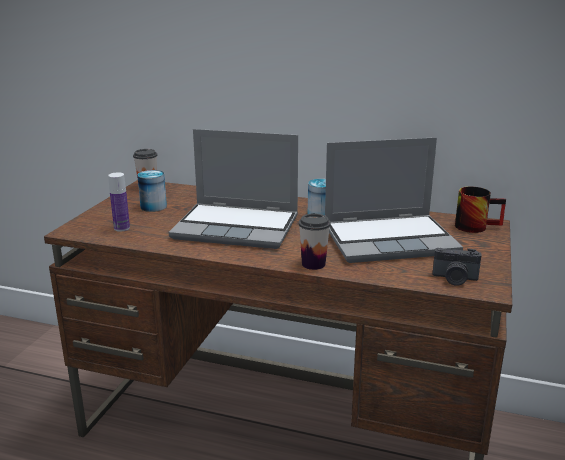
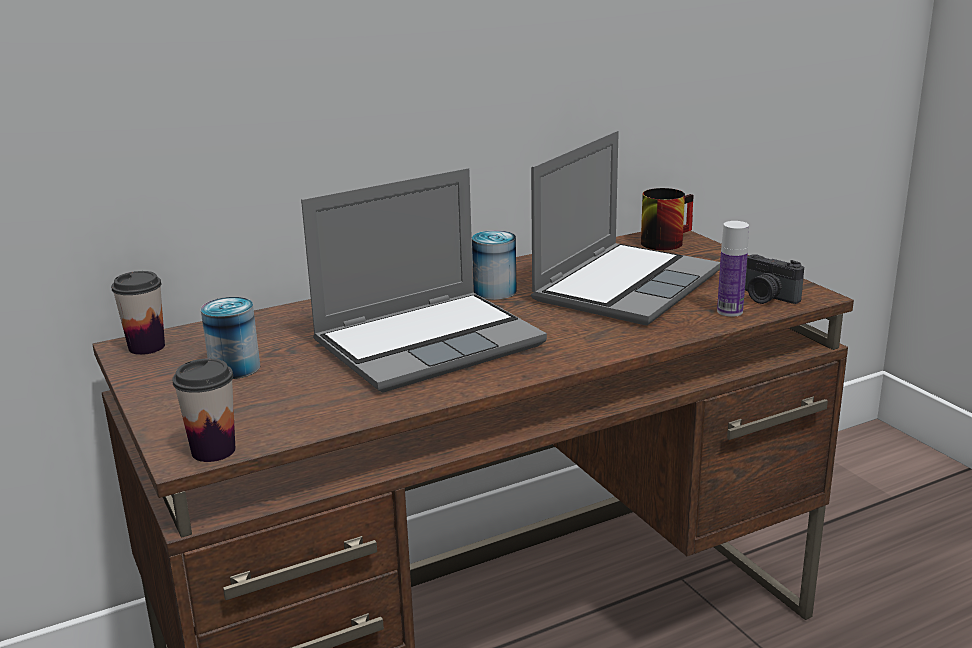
camera: 45 degrees left, 0 degrees up
bottle [108,172,130,232] -> bottle moved to [717,221,749,317]
cup [299,214,331,270] -> cup moved to [172,358,236,462]
camera [432,248,481,286] -> camera turned 75 degrees clockwise [745,254,804,304]

